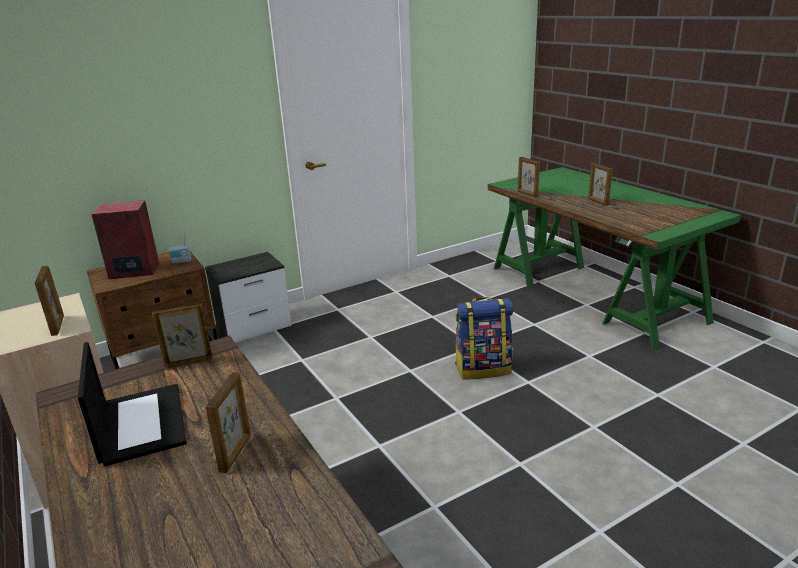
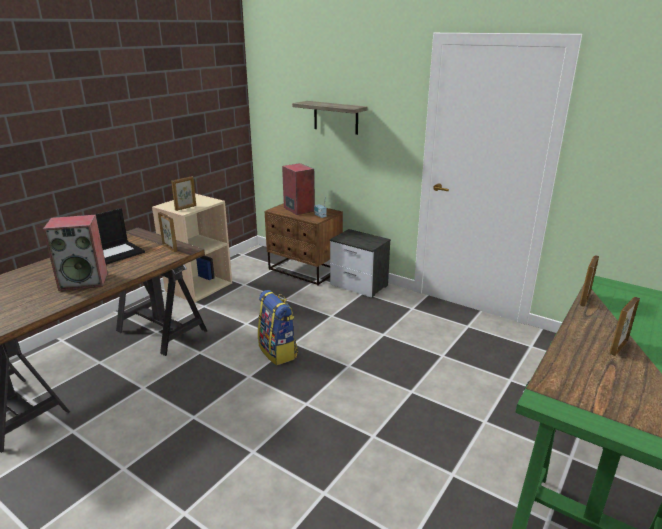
camera: 65 degrees right, 0 degrees up
picture frame [206,372,251,473] -> speaker [43,215,108,291]
backpack [455,297,513,379] -> backpack moved to [258,290,298,365]
none -> shelf [292,101,368,135]

